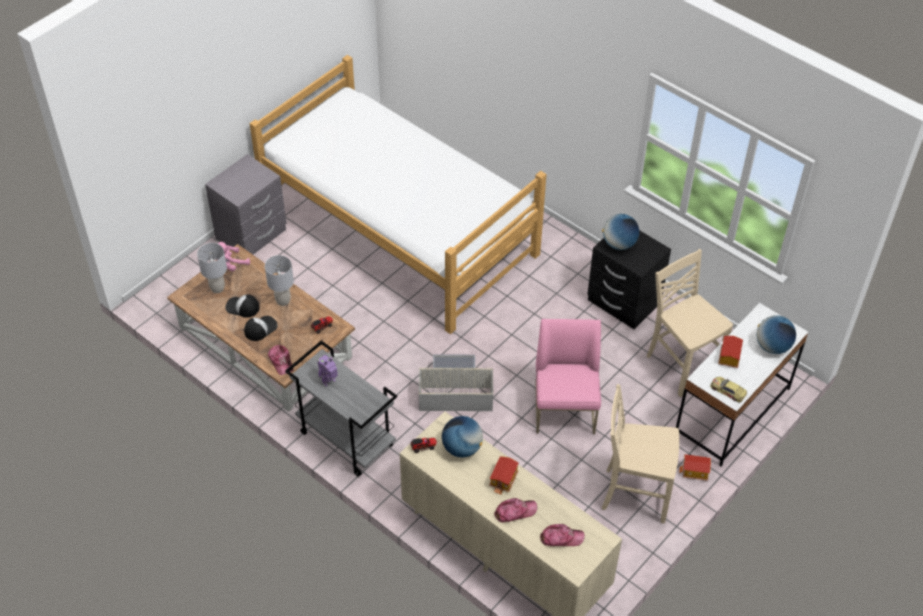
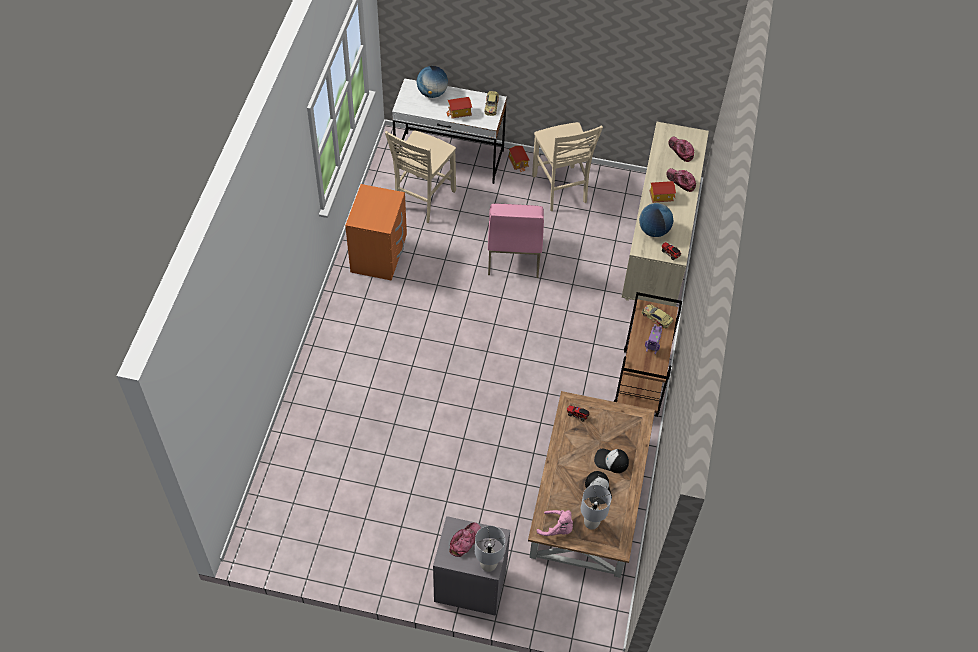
camera: 120 degrees left, 5 degrees up
bed [250,55,547,334] -> none
grey table lamp [265,255,294,306] -> grey table lamp moved to [475,526,505,572]
cap [268,345,294,375] -> cap moved to [449,522,481,557]
grey cart [285,341,397,477] -> brown cart [614,292,682,417]
grey storage box [419,354,493,411] -> none
pink chair [535,319,601,435] -> pink chair turned 60 degrees counterclockwise [488,204,544,278]
black nightstand [587,230,671,329] -> orange nightstand [345,184,407,281]
globe [602,214,639,250] -> none
none -> toy car [642,304,673,329]

